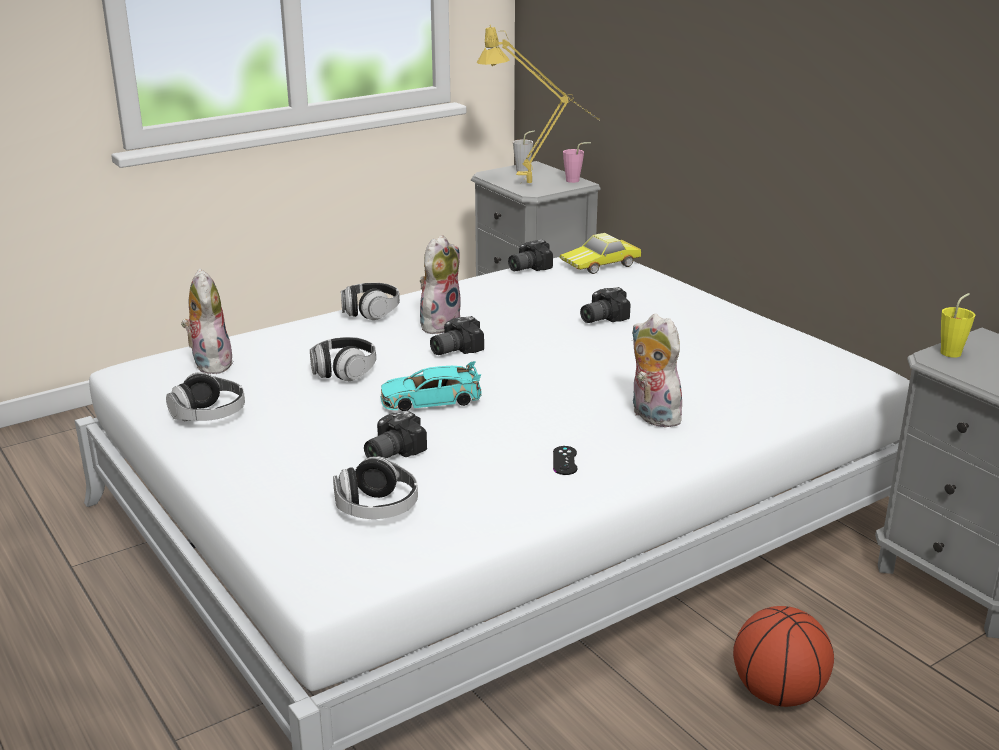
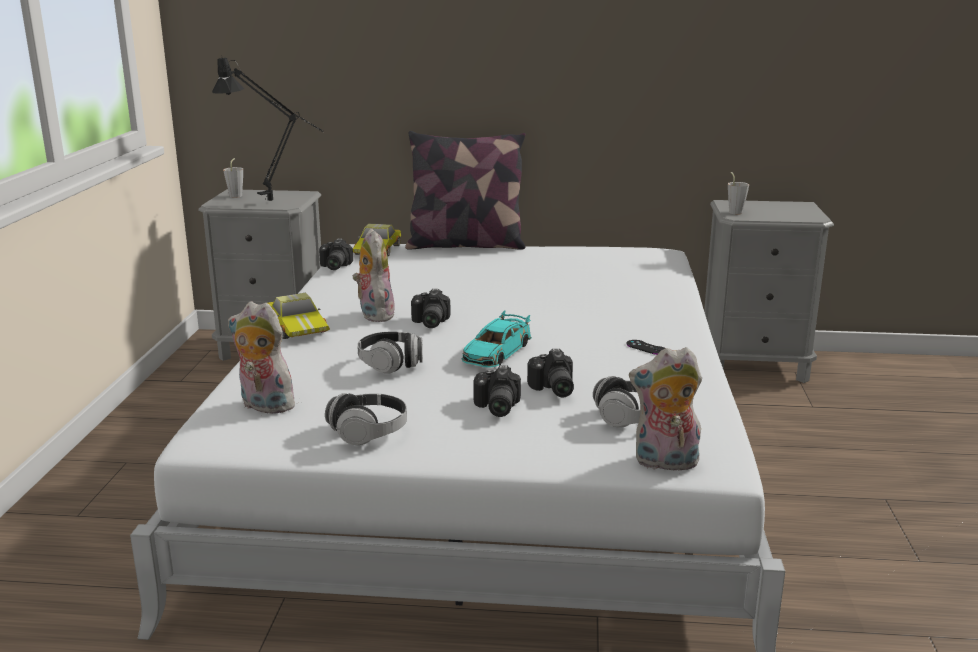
camera: 50 degrees left, 5 degrees down
headphones [341,283,400,320] -> toy car [268,293,330,339]
yellow table lamp [477,25,600,183] -> black table lamp [212,58,323,201]
pink cup [563,142,591,183] -> none
camera [580,287,631,323] -> camera moved to [473,365,521,417]
plush toy [631,314,688,427] -> plush toy moved to [629,347,702,474]
basketball [733,606,834,707] -> none
yellow cup [940,293,975,358] -> grey cup [728,172,749,215]
none -> pillow [405,131,525,250]

